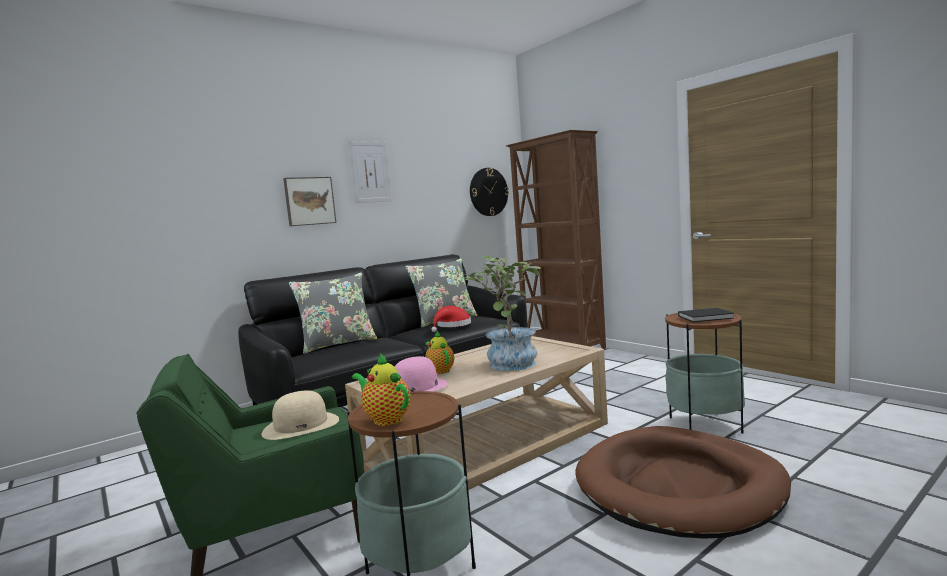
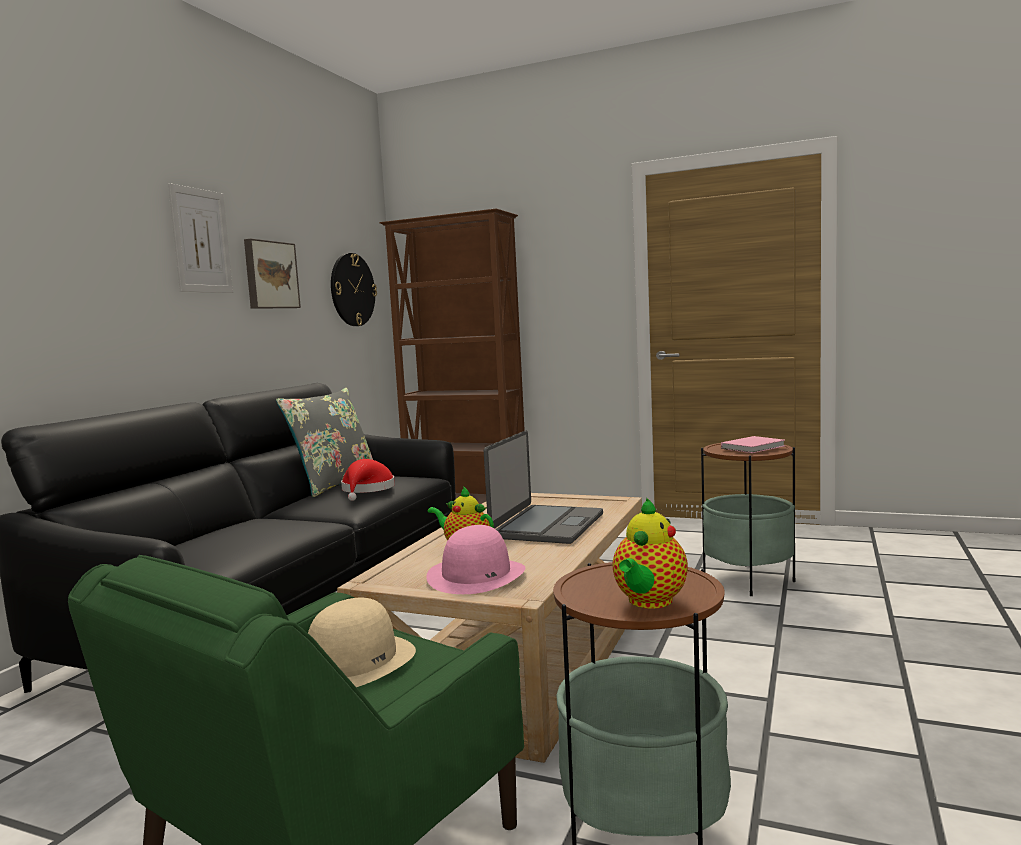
camera: 30 degrees left, 0 degrees up
picture [283,177,336,226] -> picture moved to [244,239,301,308]
grey pillow [289,273,377,354] -> none
teapot [352,353,410,426] -> teapot turned 75 degrees counterclockwise [612,497,688,609]
potted plant [459,255,541,371] -> laptop [484,430,603,544]
brown dog bed [575,426,791,539] -> none
black book [678,308,734,322] -> pink book [721,436,785,453]

